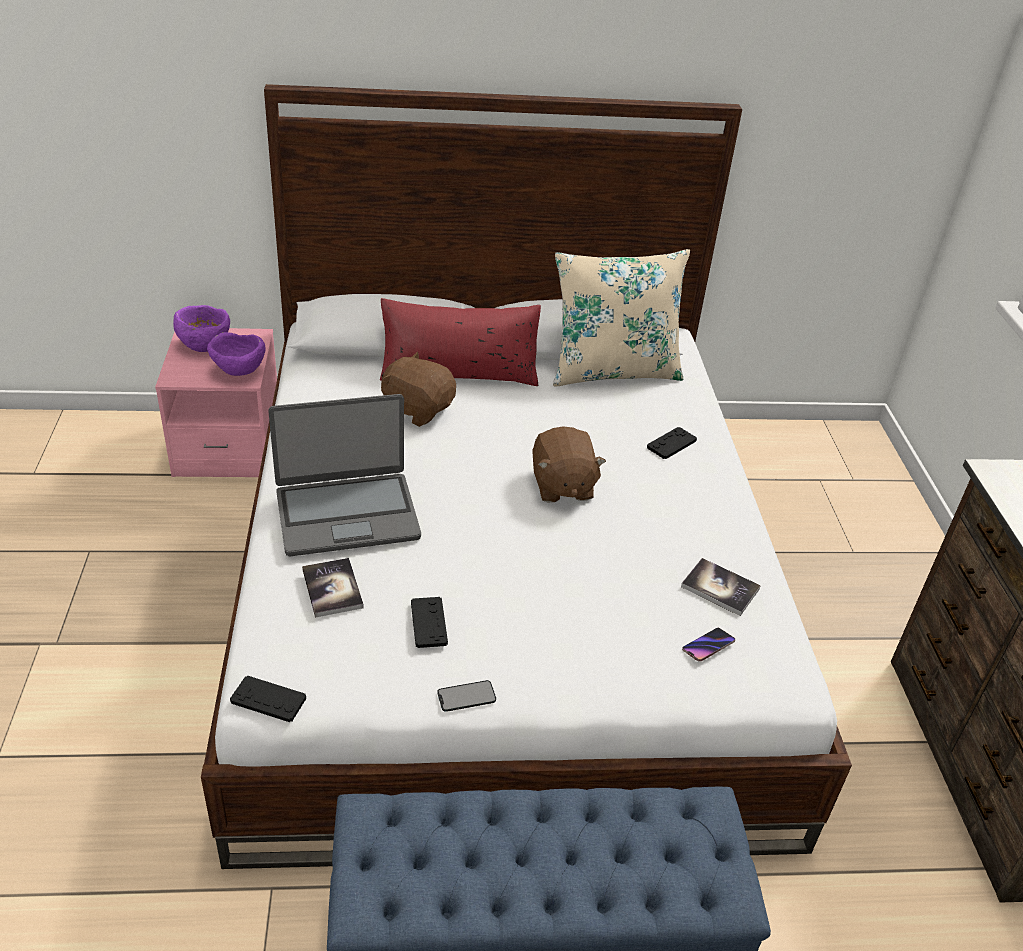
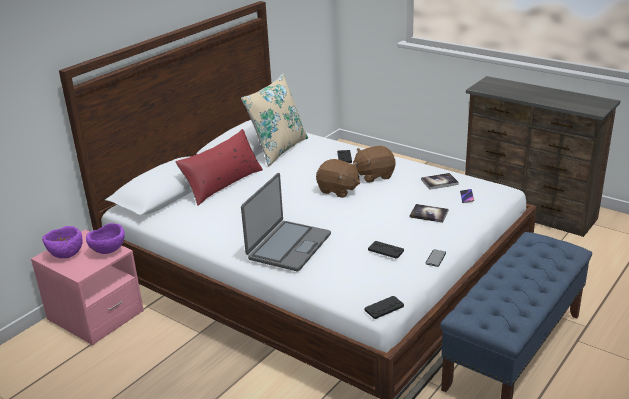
camera: 45 degrees left, 10 degrees down
book [302,558,364,618] -> book moved to [410,204,448,223]
brown plush toy [381,352,456,427] -> brown plush toy moved to [353,146,396,183]

